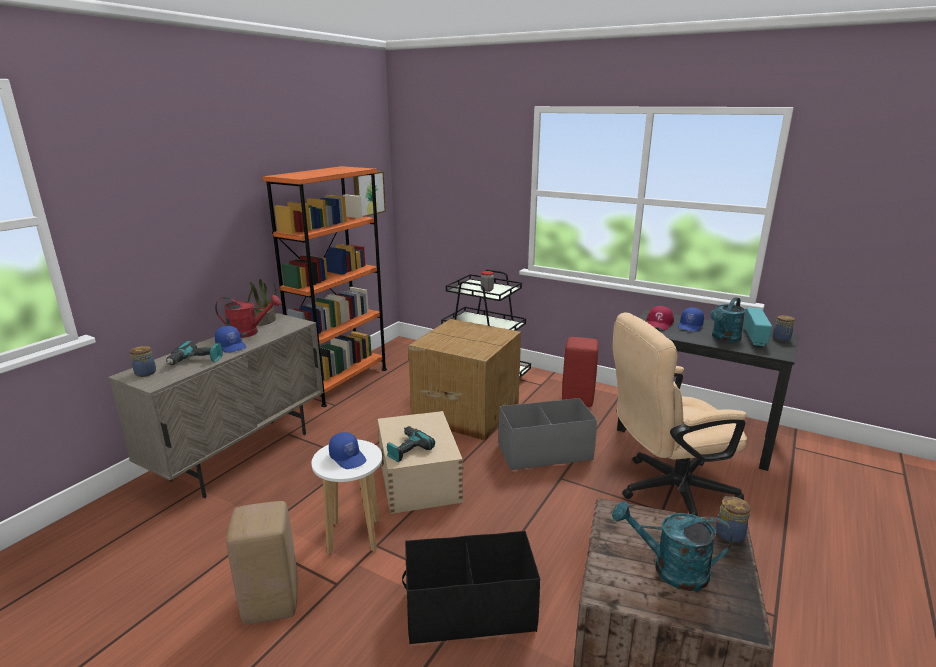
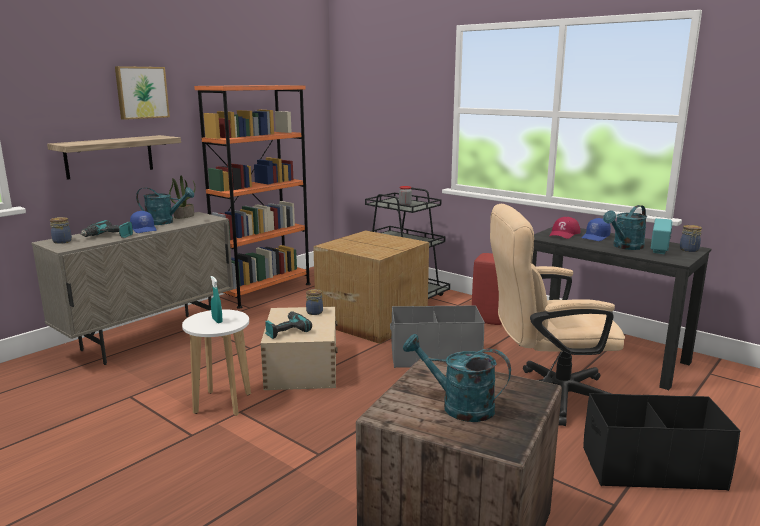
camera: 10 degrees right, 5 degrees down
red watering can [215,295,281,338] -> turquoise watering can [136,187,194,225]
beige stool [226,501,298,625] -> none
blue cap [329,432,366,469] -> turquoise spray bottle [211,276,222,323]
picture [353,171,386,217] -> picture moved to [115,66,170,120]
black storage box [402,531,540,645] -> black storage box moved to [583,393,741,491]
jar [716,496,751,543] -> jar moved to [306,289,323,315]
none -> shelf [47,135,181,180]

